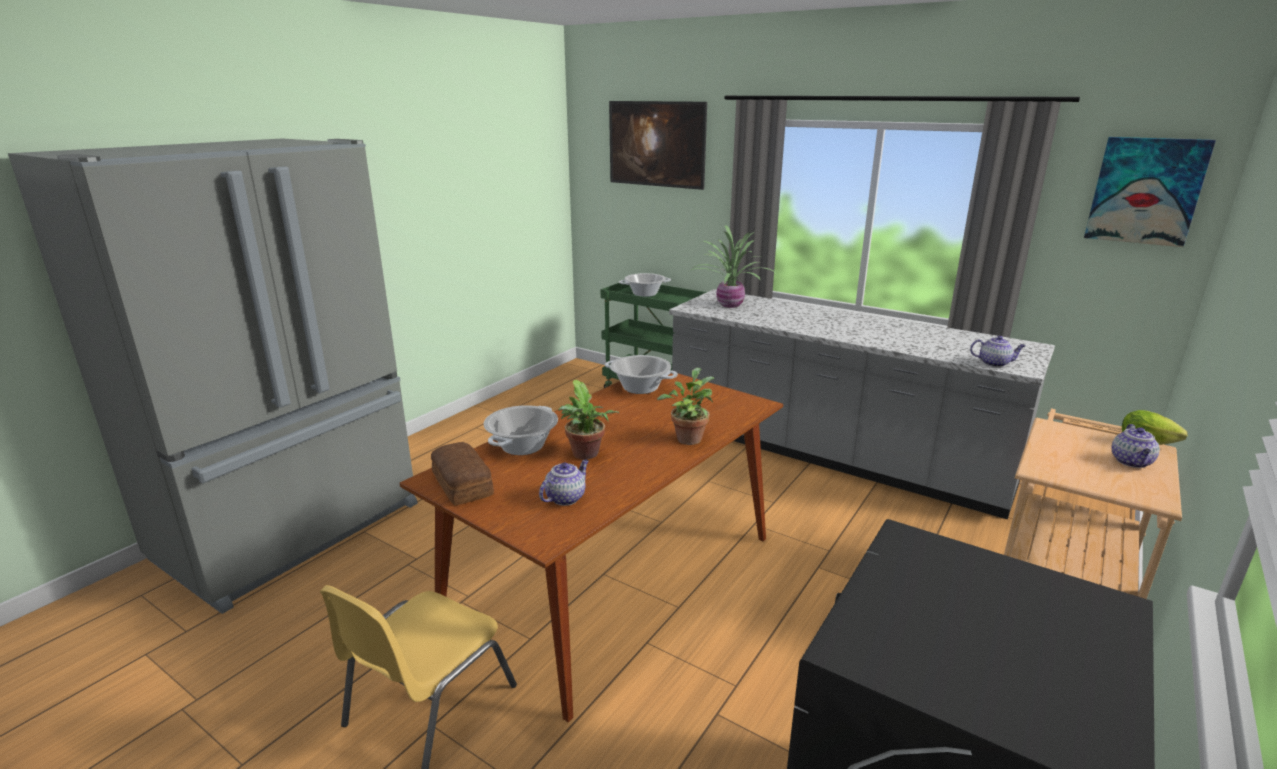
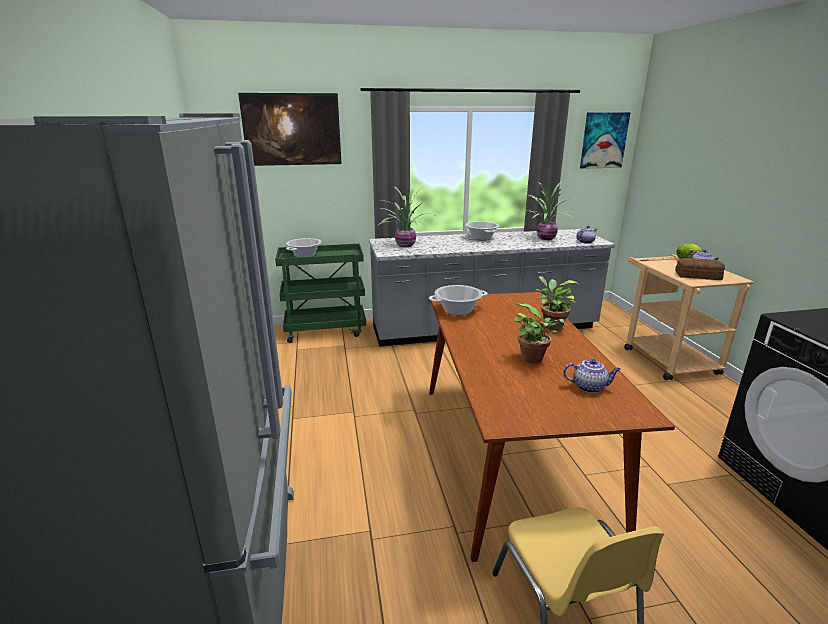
camera: 45 degrees left, 0 degrees up
bread [431,442,494,506] -> bread moved to [675,258,725,280]
cooking pot [484,405,558,455] -> cooking pot moved to [465,221,499,240]
teapot [539,460,589,506] -> teapot turned 105 degrees clockwise [563,359,621,393]
none -> potted plant [516,182,576,240]

